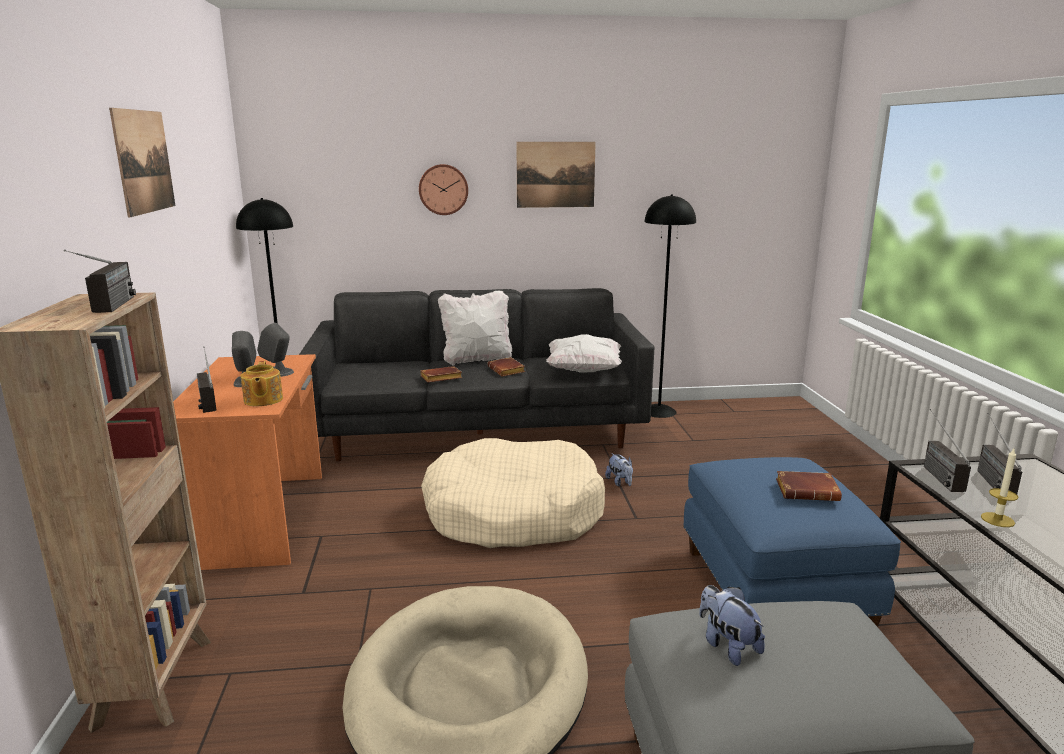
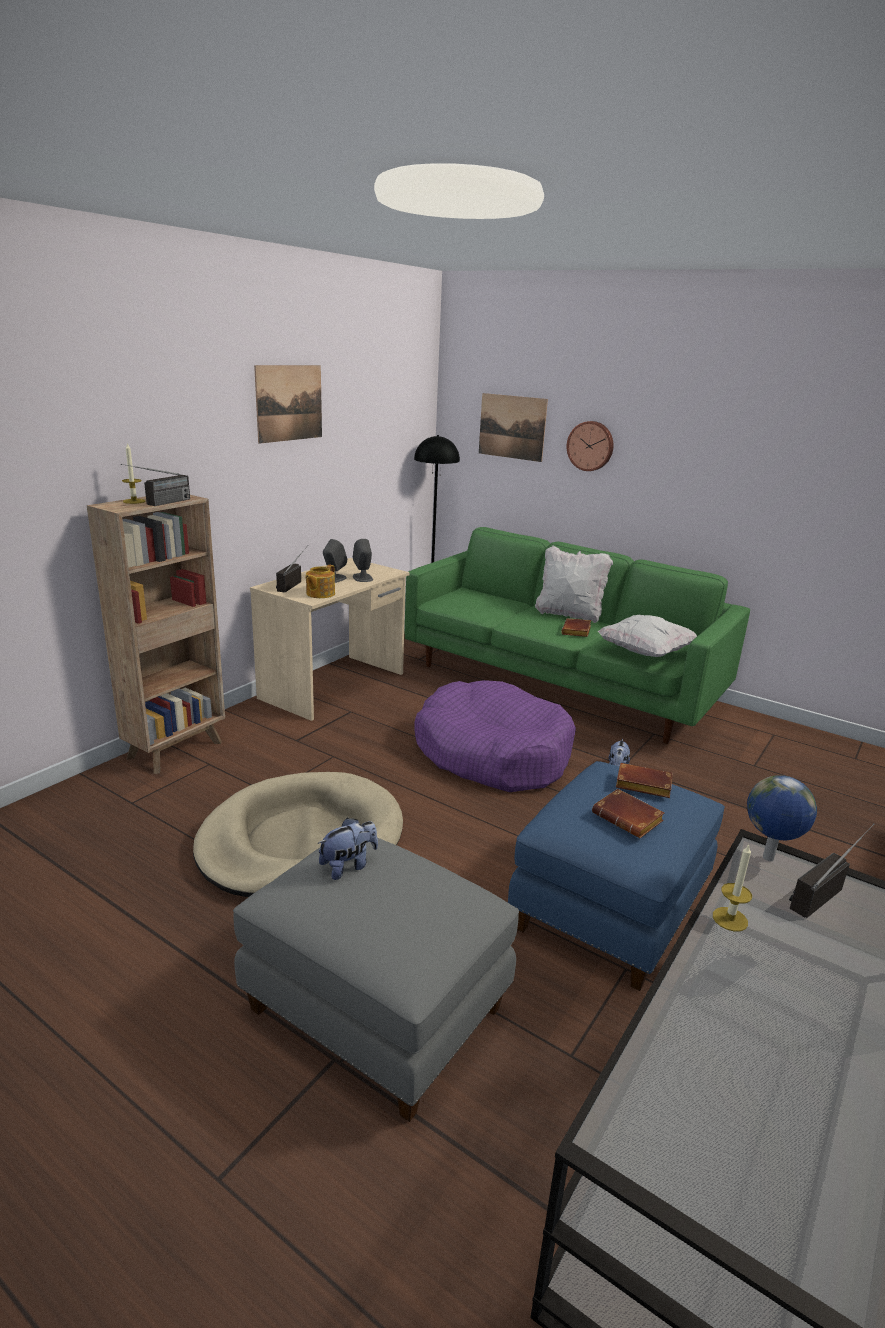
camera: 40 degrees right, 5 degrees up
orange desk [173,354,322,570] -> beige desk [250,558,410,721]
black sofa [299,288,654,461] -> green sofa [405,527,750,744]
brown book [420,366,462,382] -> brown book moved to [616,763,673,798]
beige dog bed [421,438,605,548] -> purple dog bed [415,680,576,792]
picture [517,142,596,208] -> picture moved to [479,393,548,462]
black floor lamp [645,194,696,418] -> none
plush toy [699,585,765,666] -> plush toy turned 45 degrees clockwise [318,818,378,880]
radio [924,409,971,492] -> globe [747,775,817,861]
none -> candle [122,443,145,504]

